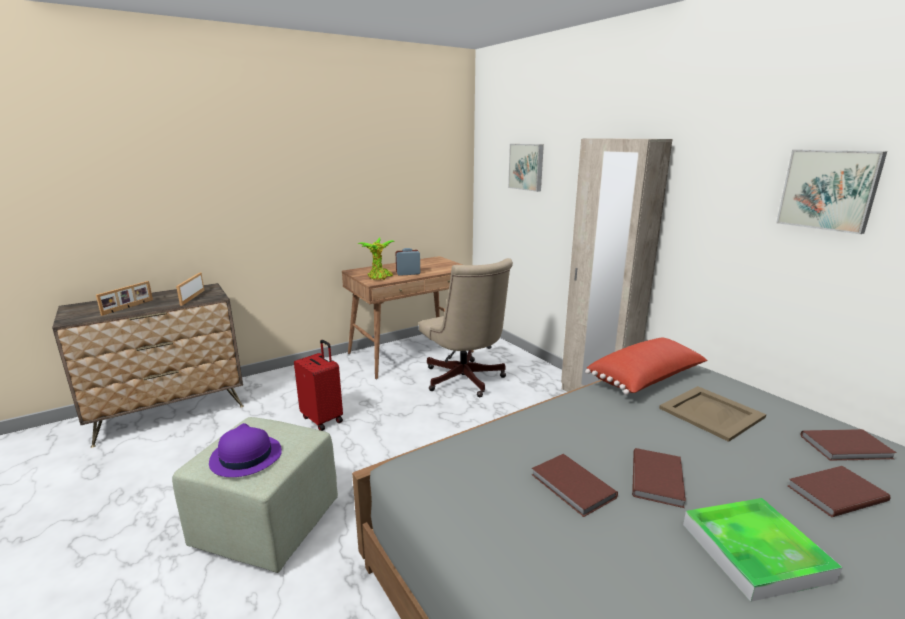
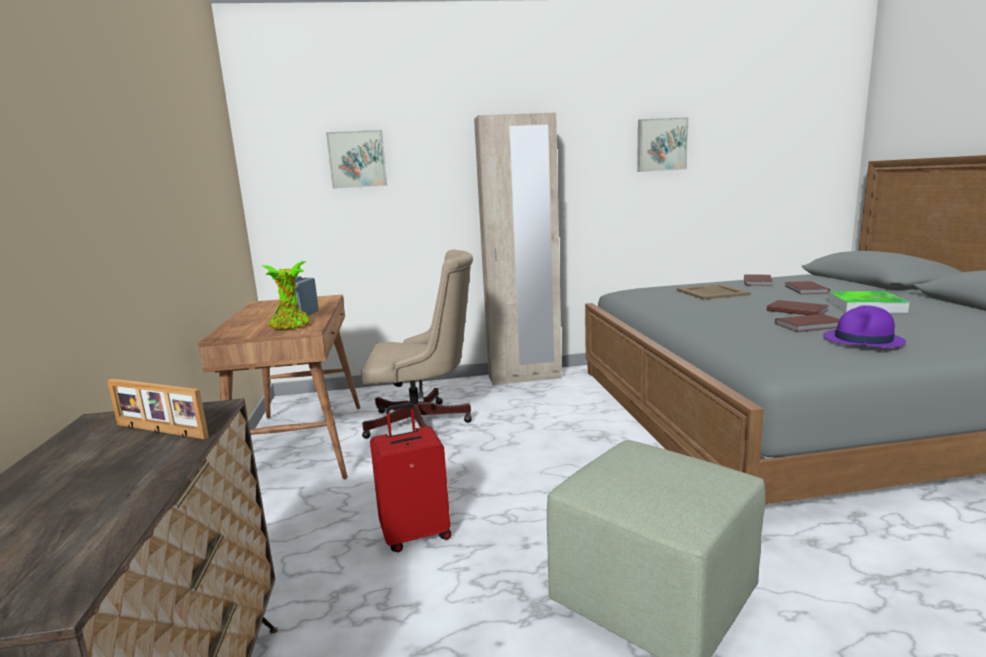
camera: 65 degrees left, 5 degrees down
picture frame [96,281,153,316] -> none
purple hat [209,423,282,477] -> purple hat moved to [823,305,906,348]
red pillow [585,337,708,395] -> none

